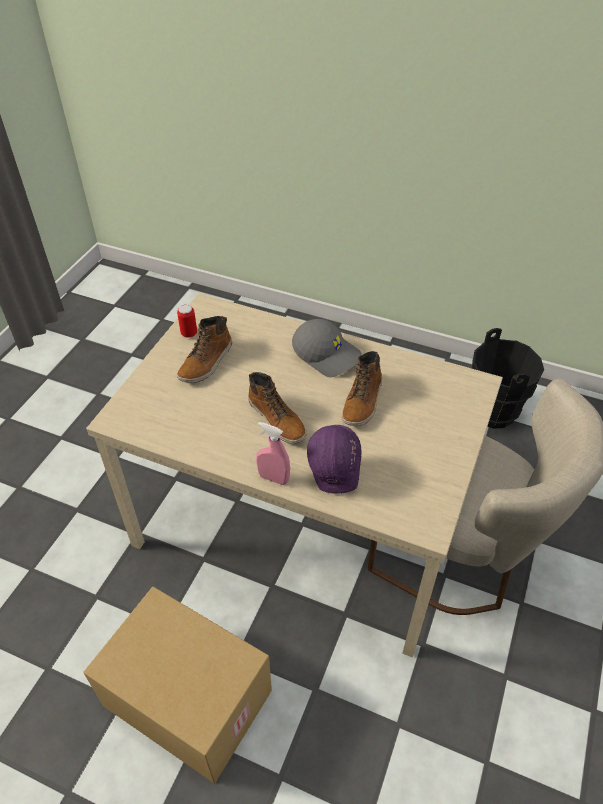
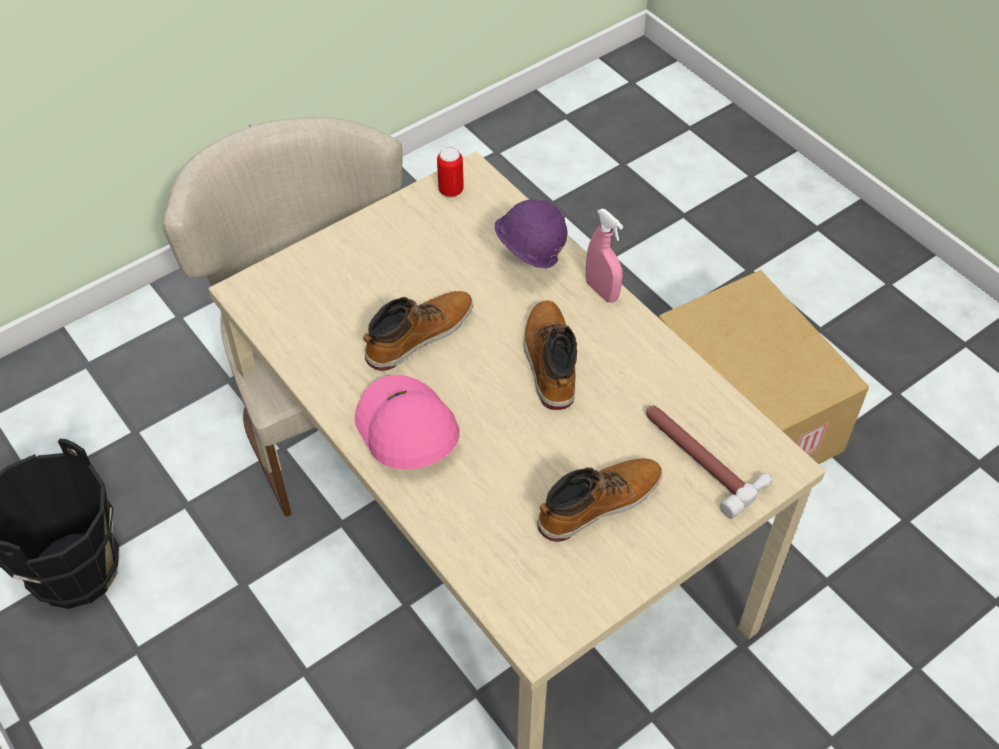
camera: 150 degrees left, 5 degrees up
can [177,305,197,338] -> can moved to [437,148,464,197]
grey cap [292,319,362,377] -> pink cap [355,375,460,470]
none -> hammer [646,406,773,519]

